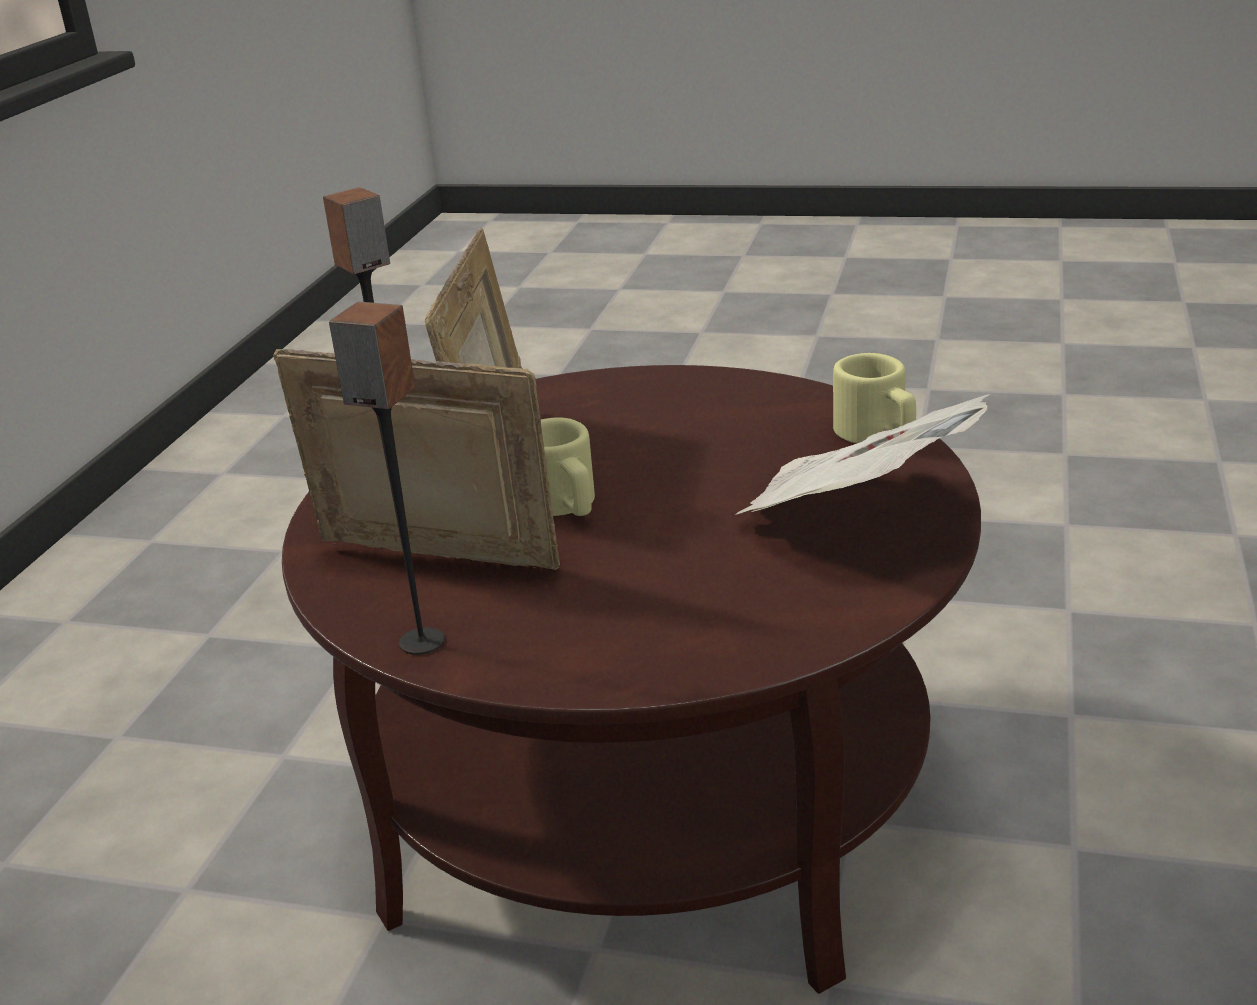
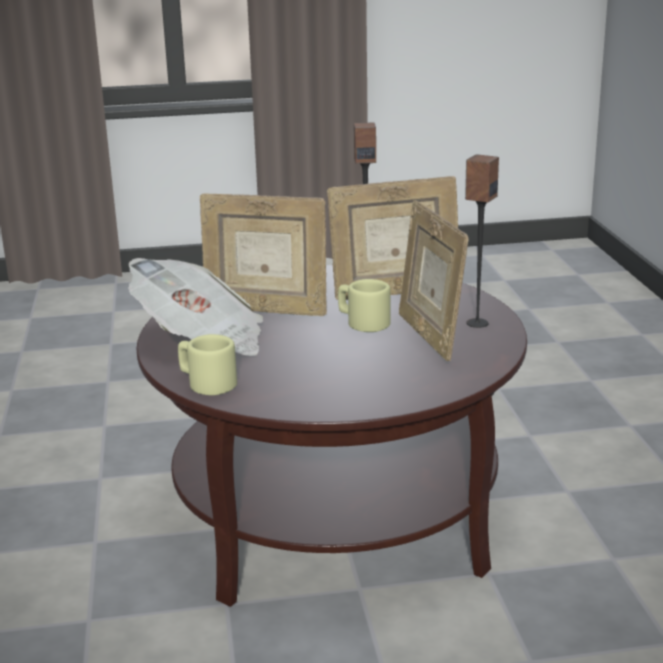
camera: 155 degrees right, 5 degrees down
none -> picture frame [200,193,327,316]

